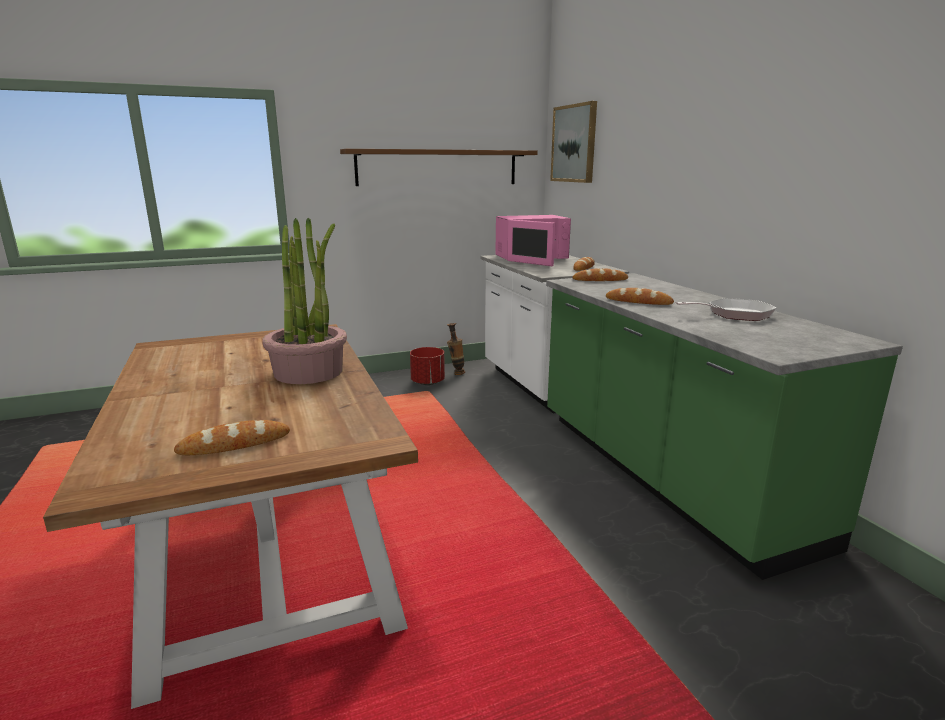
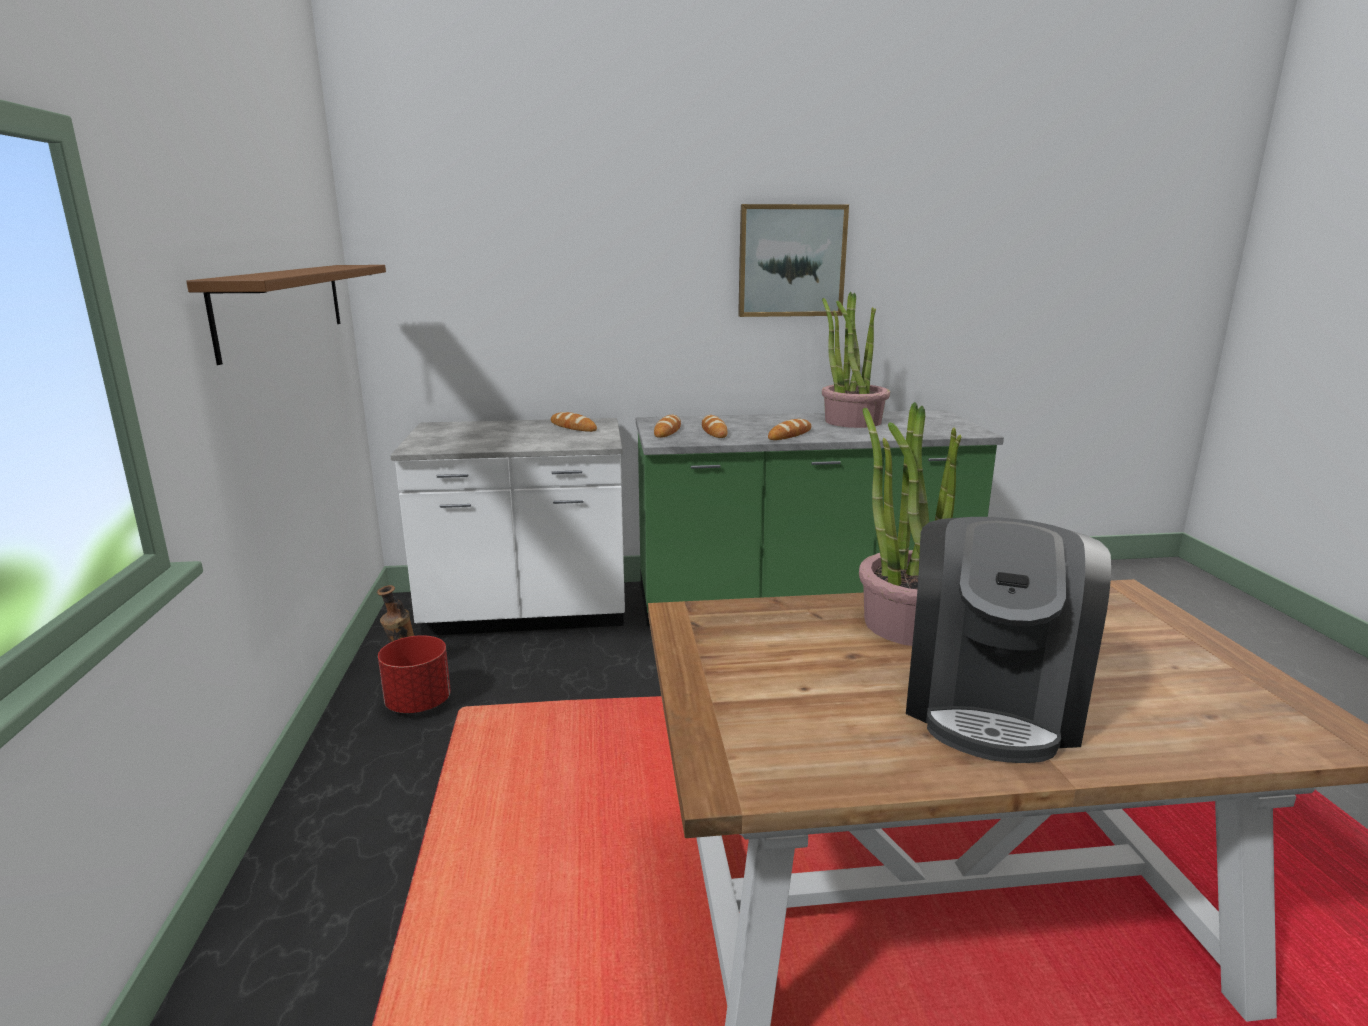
camera: 75 degrees left, 0 degrees up
bread [174,420,290,455] -> bread moved to [702,415,727,438]
pink microwave [495,215,571,266] -> none
picture [550,101,597,183] -> picture moved to [738,204,849,317]
frying pan [675,298,777,321] -> potted plant [822,292,890,428]
none -> coffee machine [906,517,1111,763]

